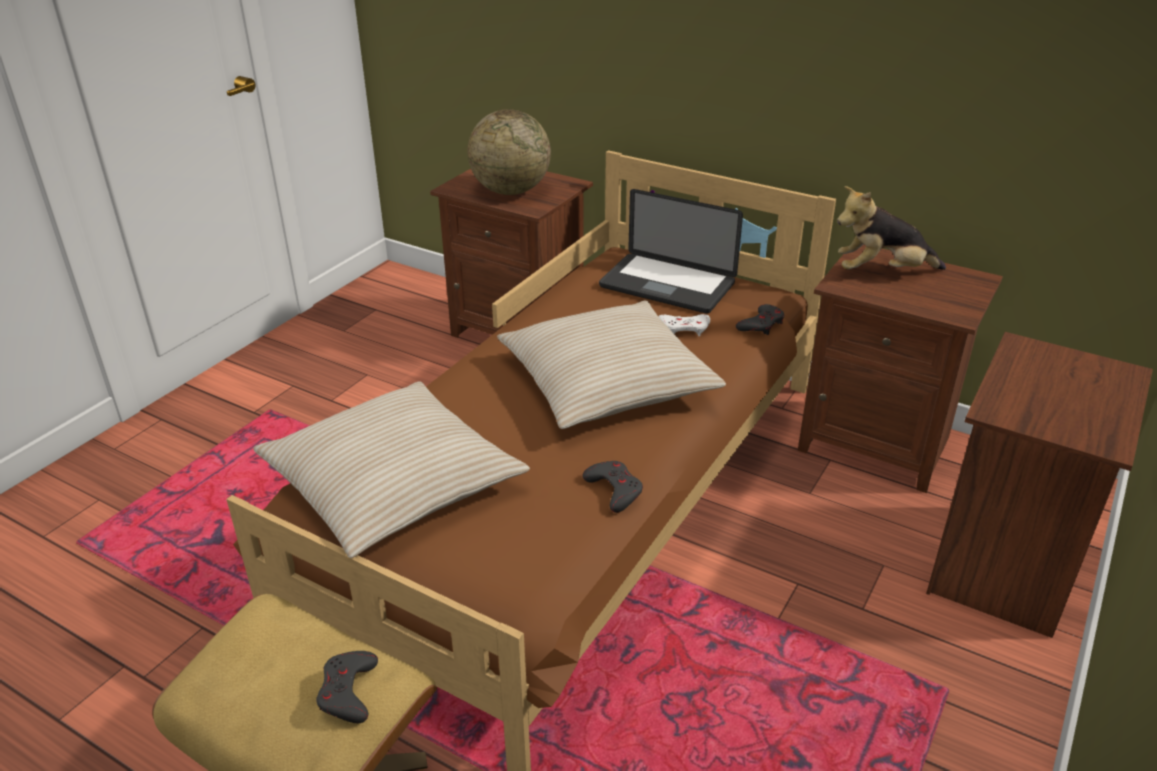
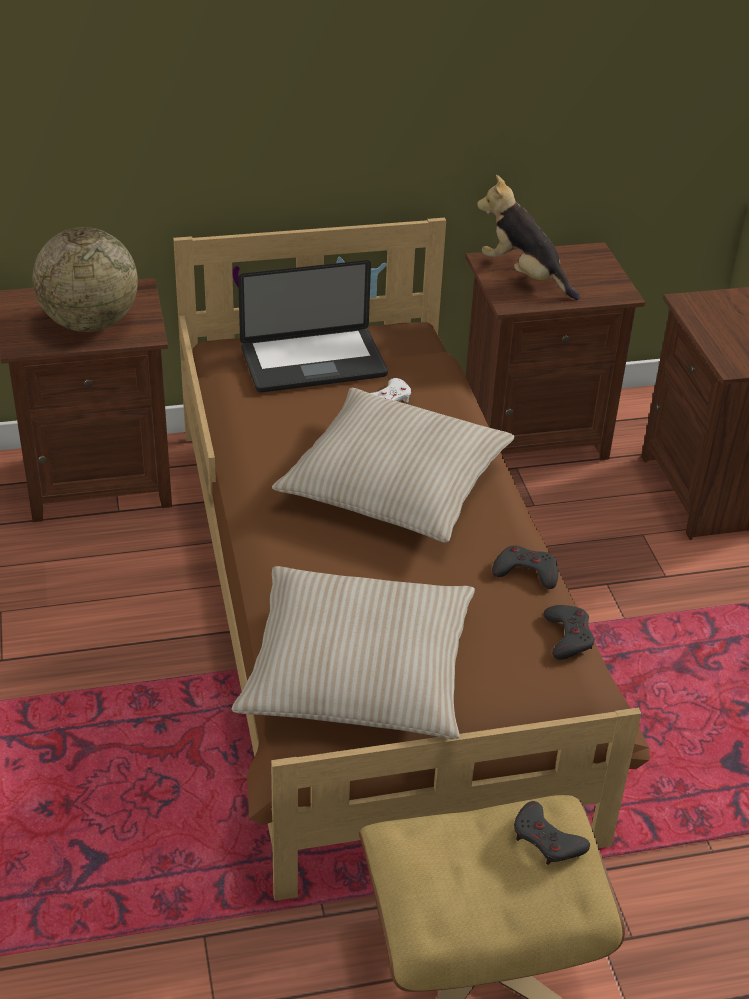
camera: 45 degrees left, 5 degrees up
grey game controller [736,304,784,335] -> grey game controller moved to [544,605,595,660]
plush toy [837,186,946,270] -> plush toy turned 90 degrees clockwise [477,175,580,300]

